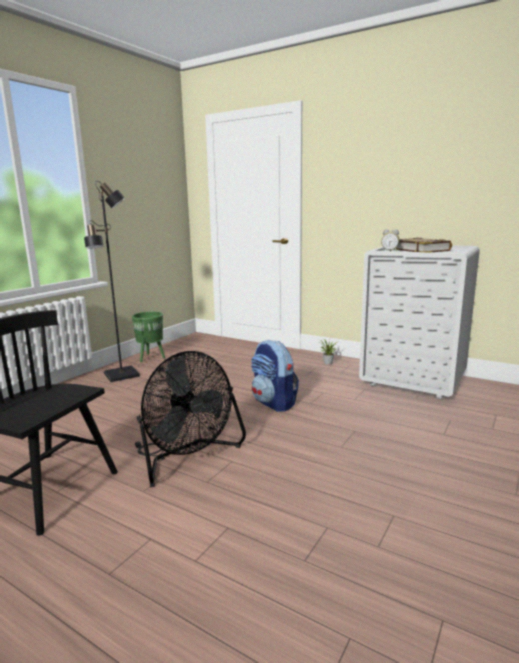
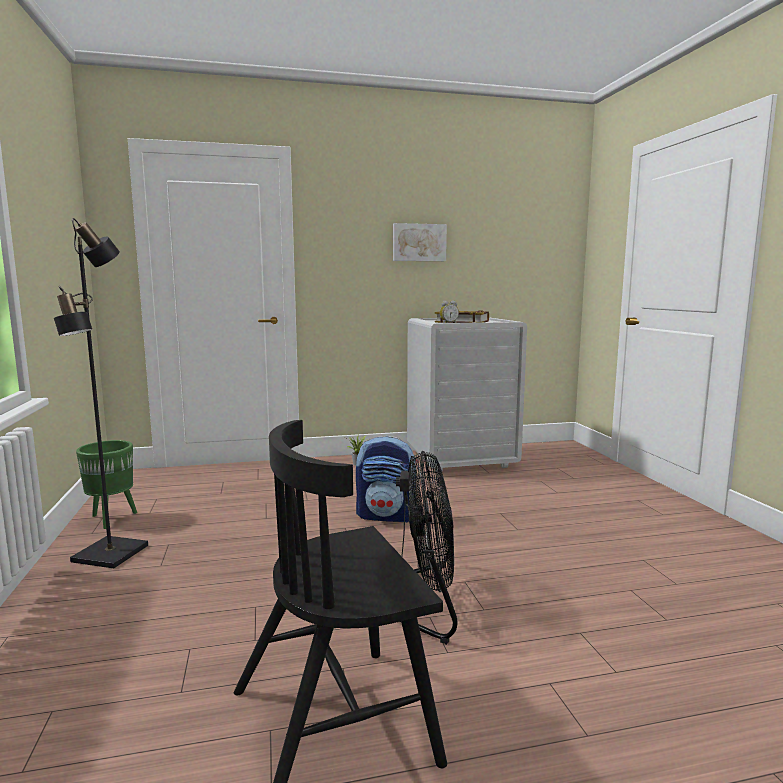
camera: 45 degrees left, 5 degrees down
none -> picture [393,223,447,261]

